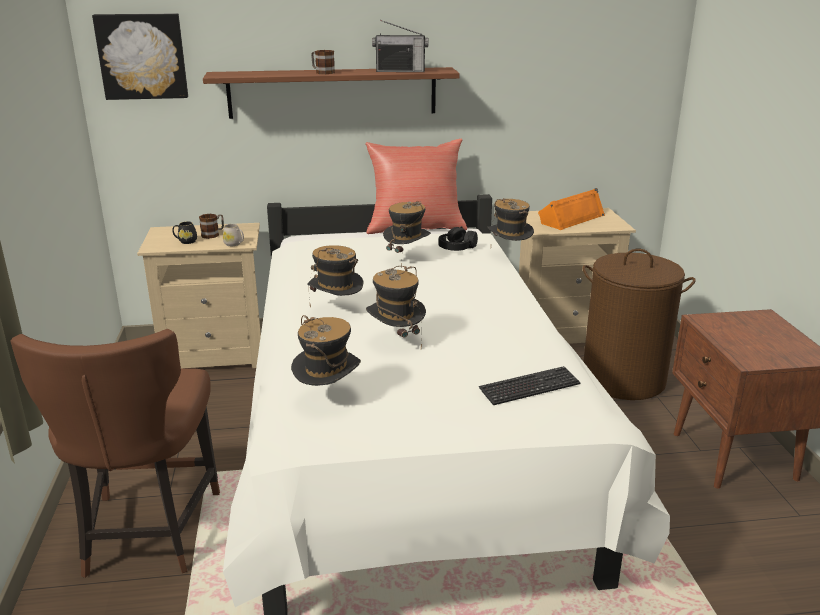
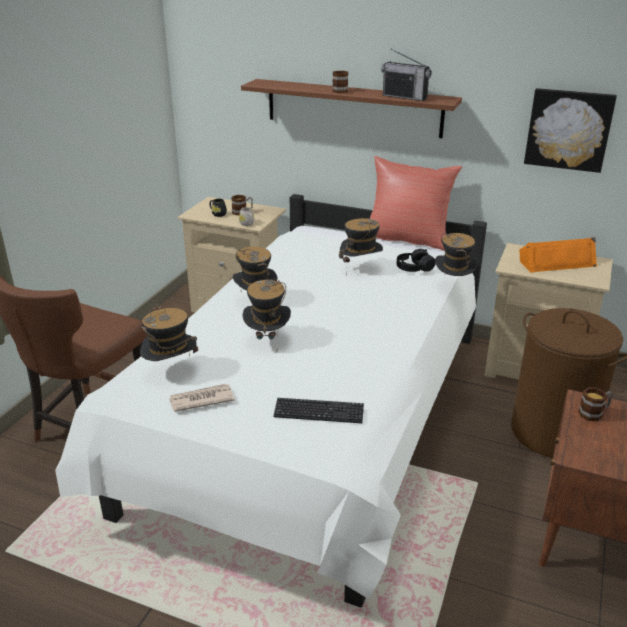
camera: 30 degrees right, 5 degrees up
picture [92,13,188,100] -> picture moved to [524,88,617,173]
none -> newspaper [169,384,234,412]
none -> mug [578,387,613,421]

